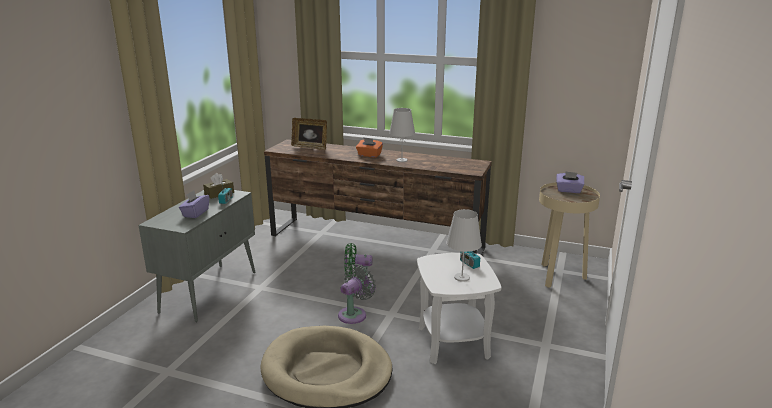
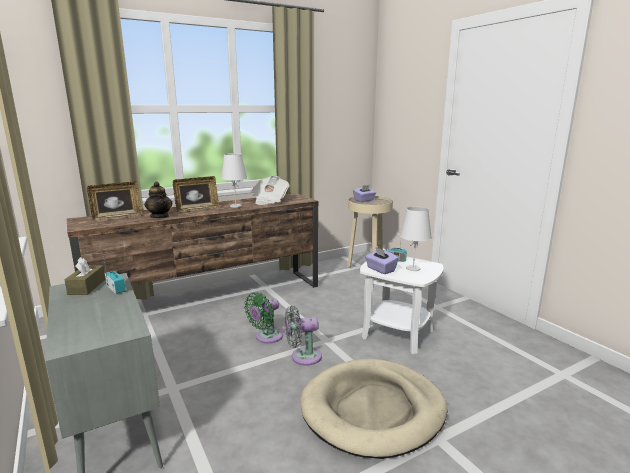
camera: 50 degrees left, 5 degrees down
purple tissue box [179,190,209,218] -> purple tissue box moved to [365,247,399,274]
grey fan [338,264,376,324] -> grey fan turned 90 degrees counterclockwise [285,306,322,366]
orange tissue box [356,137,383,158] -> picture frame [173,176,219,212]
none -> teapot [144,182,172,218]
none -> newspaper [252,176,290,205]

